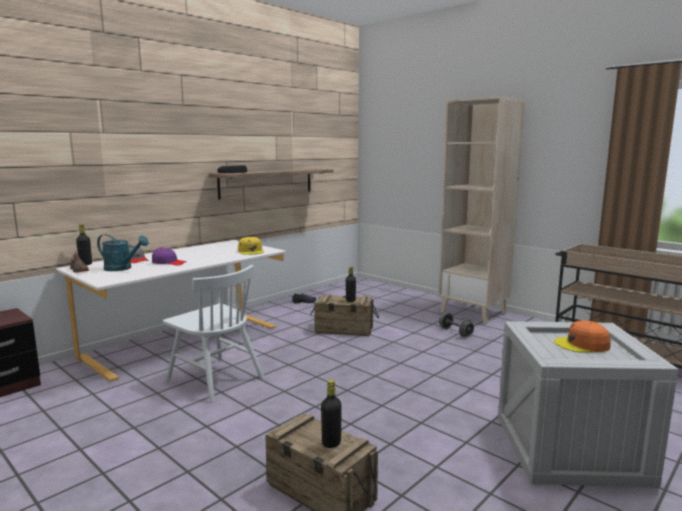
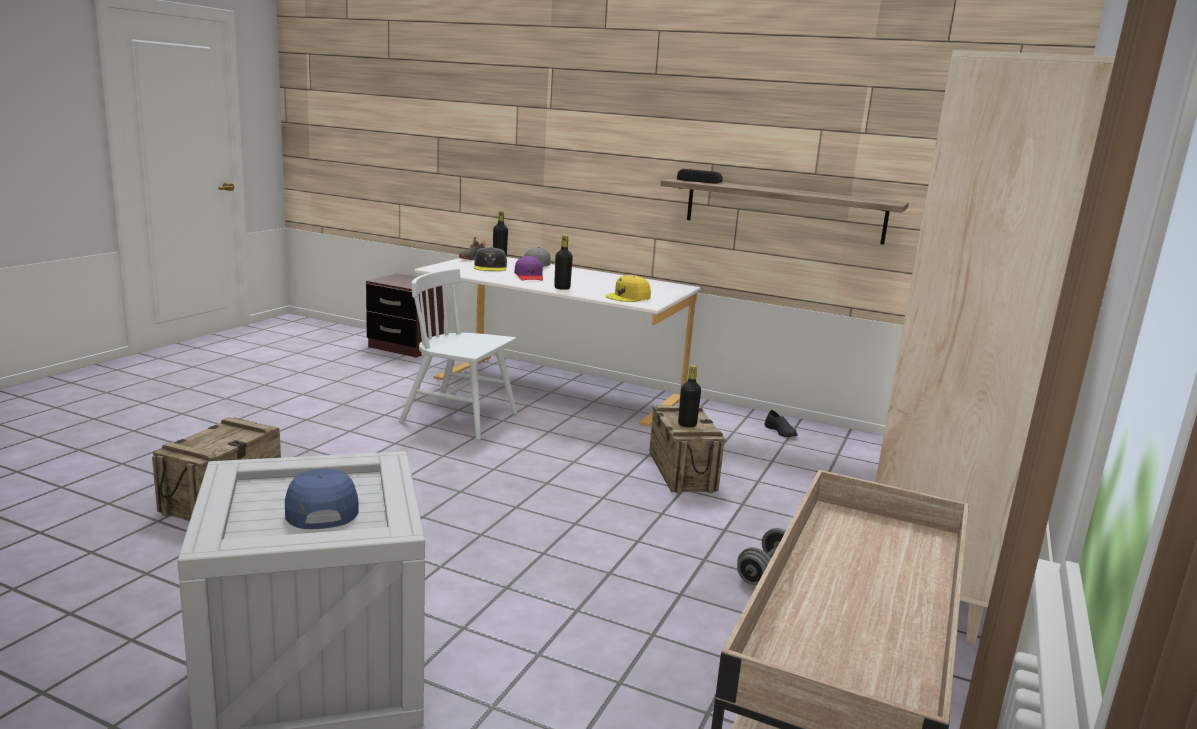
camera: 70 degrees right, 5 degrees up
turquoise watering can [97,234,149,271] -> grey cap [474,247,507,271]
white chair [163,265,264,402] -> white chair turned 90 degrees clockwise [399,268,517,440]
black bottle [321,380,342,448] -> black bottle moved to [554,235,573,290]
orange cap [554,320,611,353] -> blue cap [285,468,359,529]

